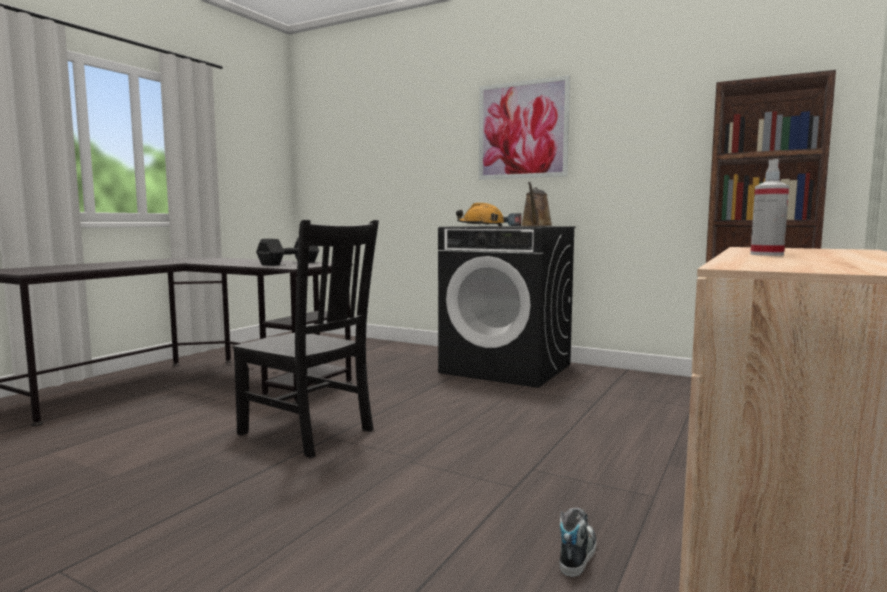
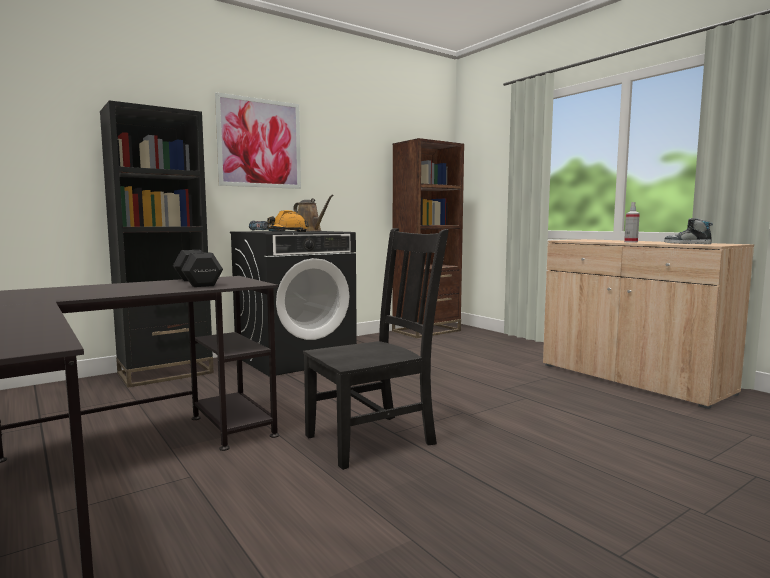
camera: 65 degrees left, 0 degrees up
shoe [559,508,597,577] -> shoe moved to [664,218,713,244]
none -> black bookcase [100,100,214,388]

